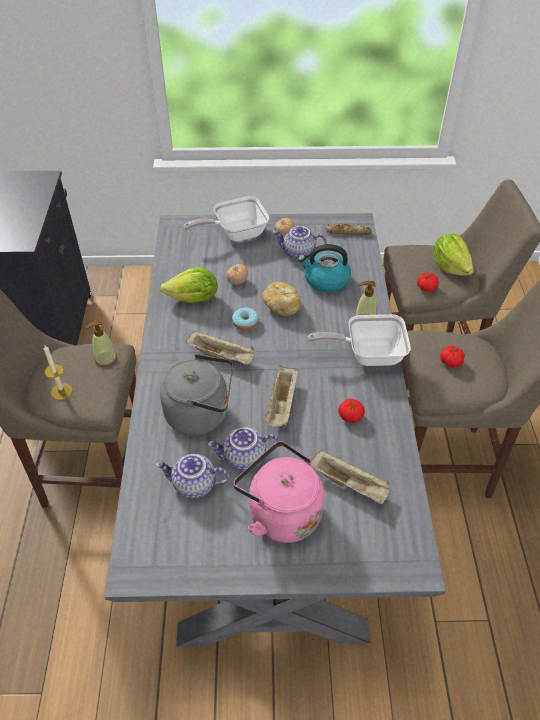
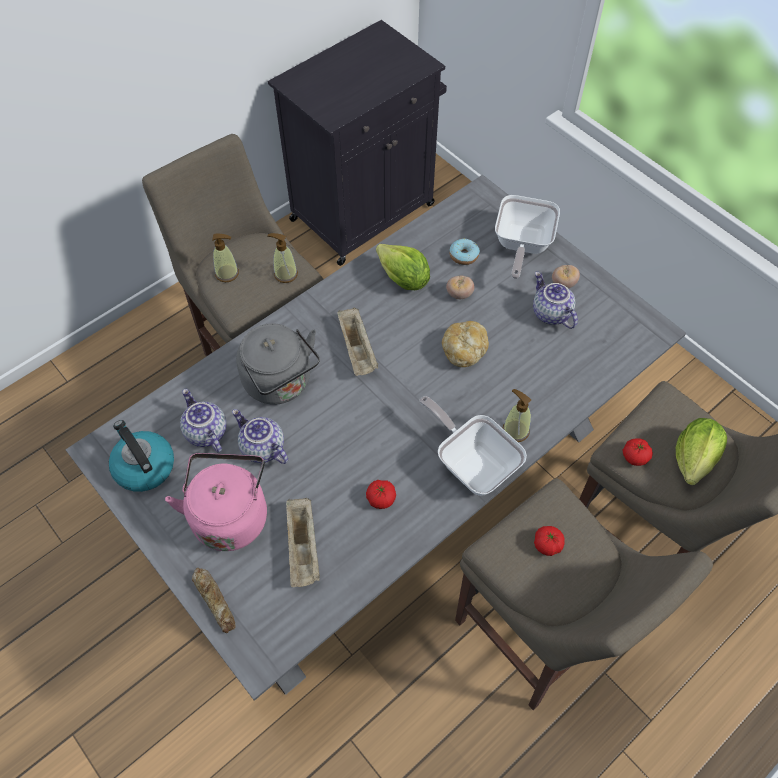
camera: 50 degrees right, 10 degrees up
candle [44,345,73,400] -> soap dispenser [212,234,239,282]
frying pan [183,196,269,242] -> frying pan turned 105 degrees counterclockwise [495,195,560,279]
donut [232,308,259,331] -> donut moved to [449,239,480,265]
beige tray [263,365,298,426] -> none
kettle [298,244,351,292] -> kettle moved to [109,420,174,492]
bread [325,223,372,235] -> bread moved to [192,568,236,633]

